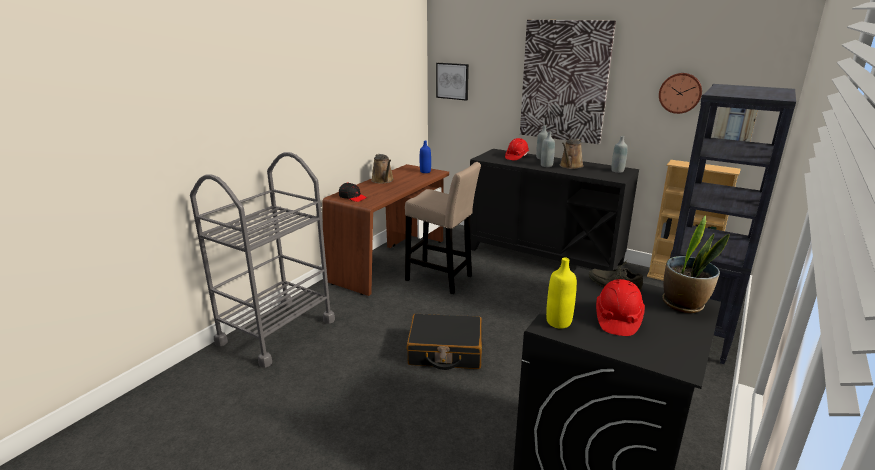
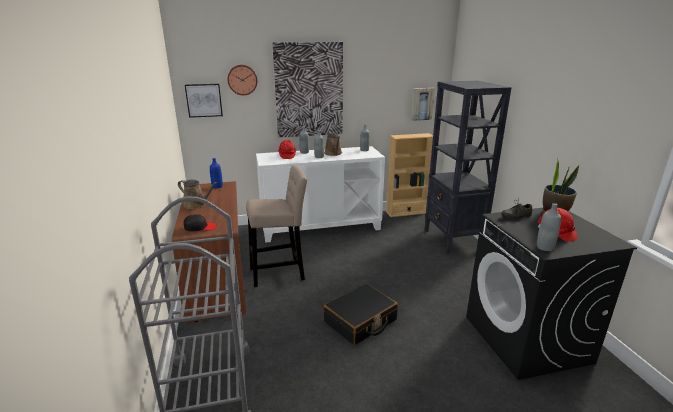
camera: 45 degrees left, 0 degrees up
black cabinet [470,149,639,271] -> white cabinet [256,146,385,243]
yellow bottle [546,258,577,329] -> grey bottle [537,203,561,251]
wall clock [659,73,702,114] -> wall clock moved to [227,65,257,95]

